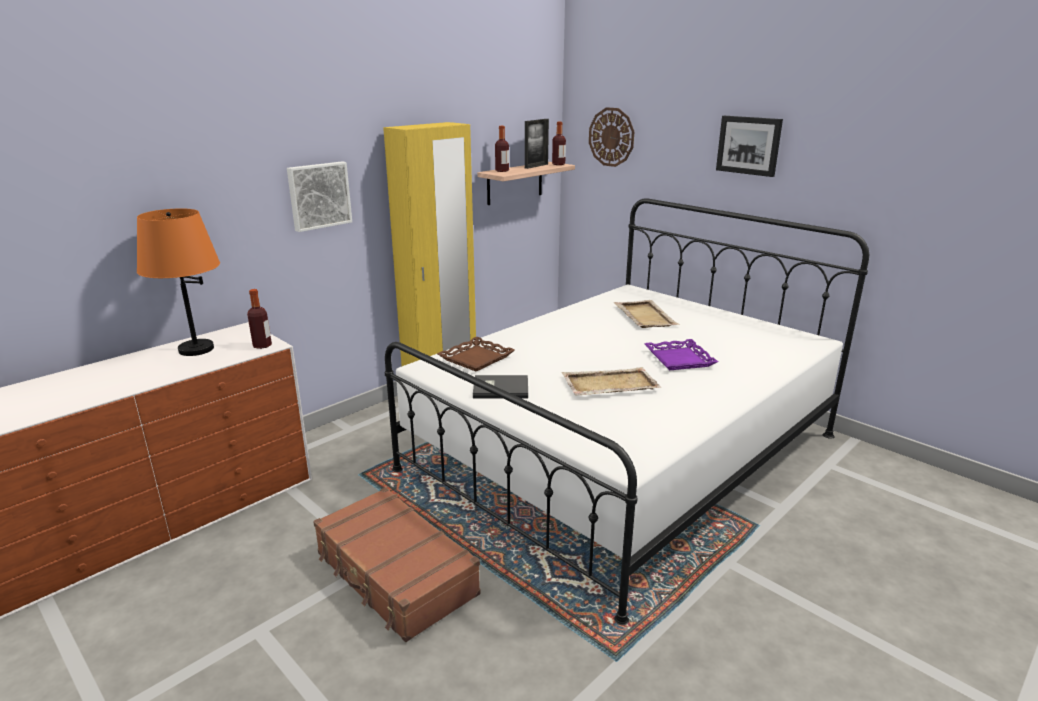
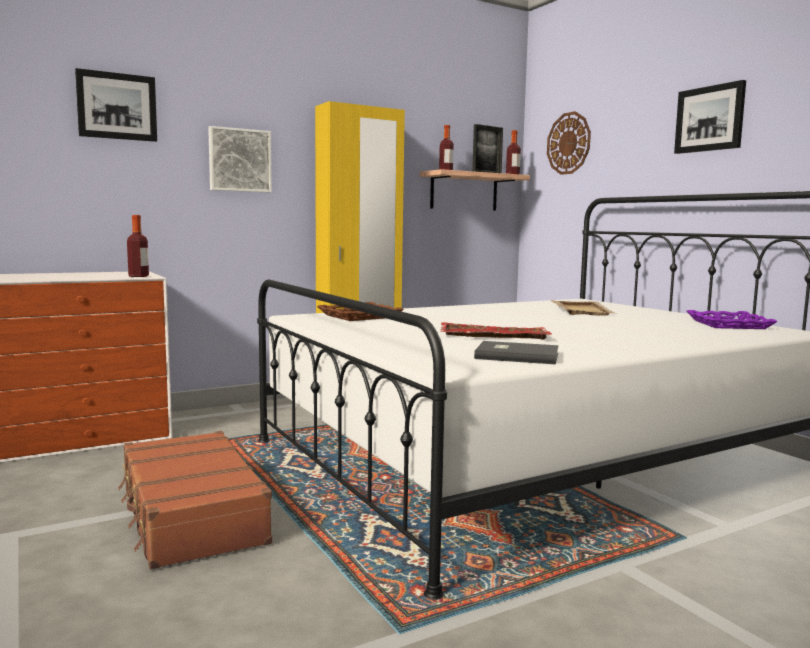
camera: 15 degrees right, 15 degrees down
orange table lamp [137,208,220,356] -> none
grey book [473,375,528,399] -> grey book moved to [474,341,559,365]
beige tray [562,367,661,395] -> red tray [440,322,553,340]
purple tray [644,339,718,370] -> purple tray moved to [686,310,778,329]
none -> picture [75,68,157,142]

